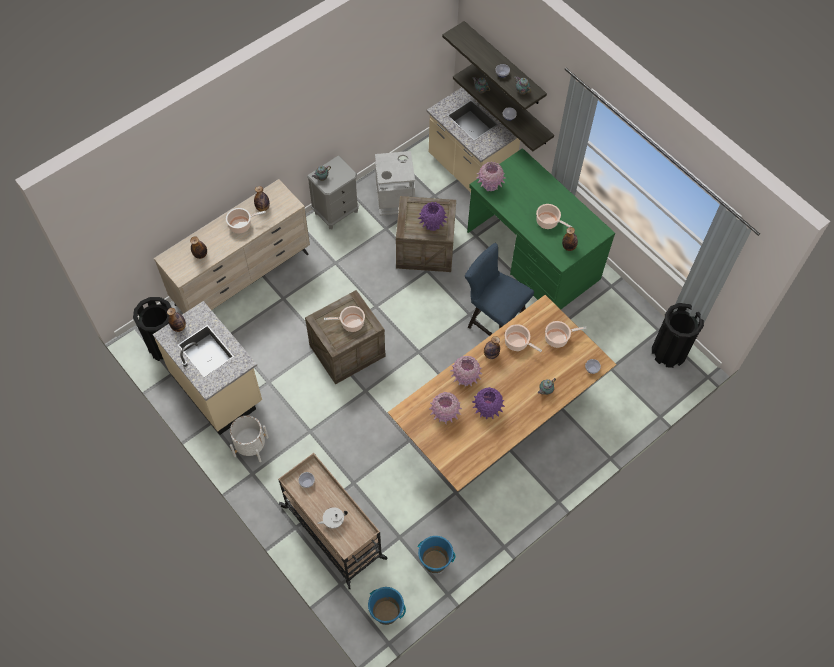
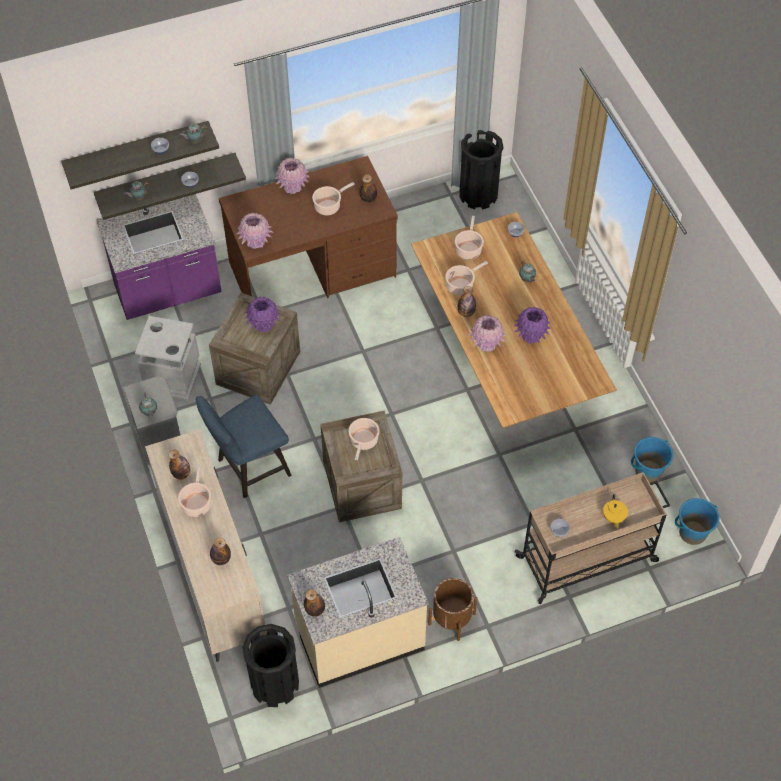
camera: 70 degrees left, 5 degrees down
white planter [230,416,269,462] -> brown planter [428,578,477,641]
white teapot [317,507,348,529] -> yellow teapot [603,494,628,528]
beige counter [427,87,520,192] -> purple counter [97,194,222,320]
pink vase [429,392,462,424] -> pink vase moved to [275,158,310,194]
blue chair [465,243,534,336] -> blue chair moved to [195,395,292,498]
green desk [467,148,615,310] -> brown desk [219,156,398,298]

